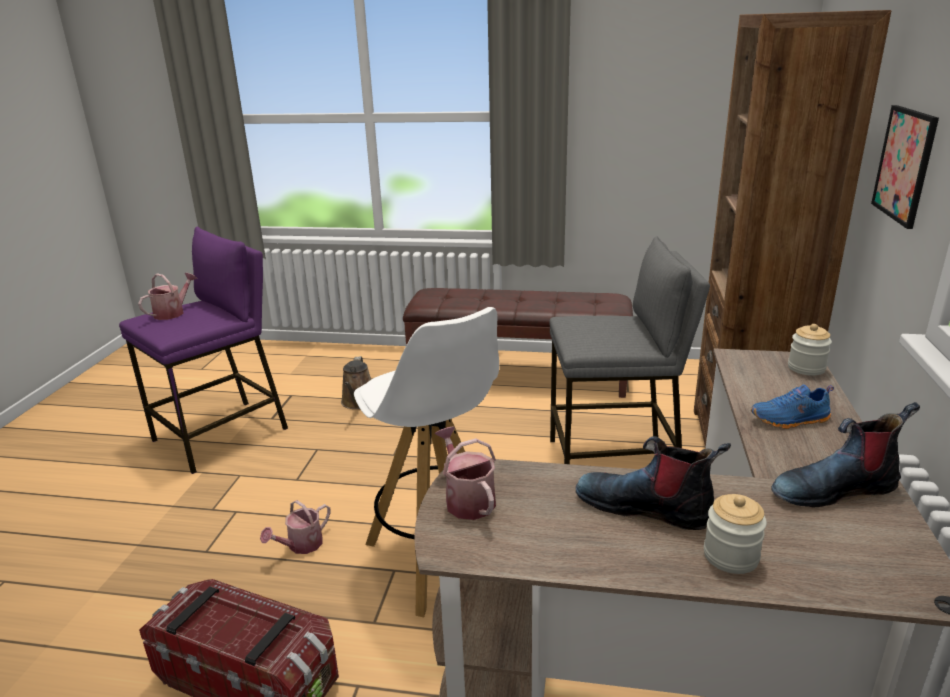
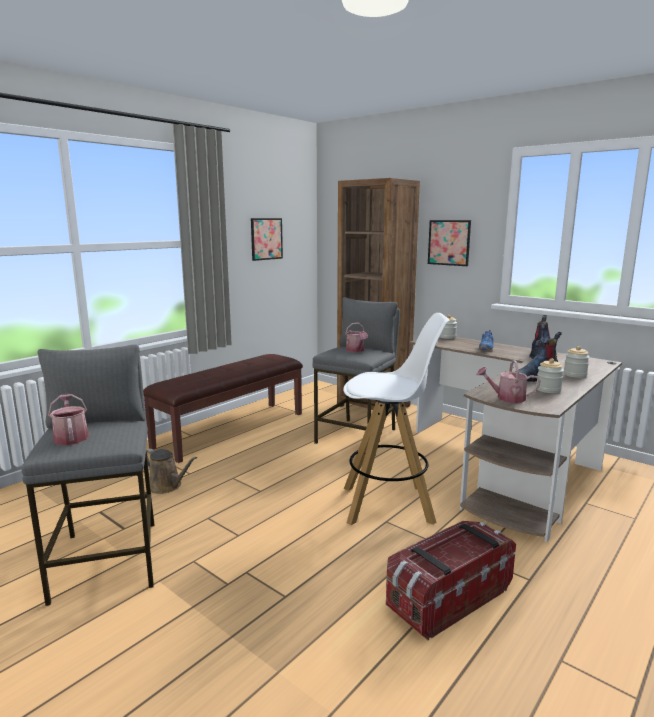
camera: 60 degrees left, 10 degrees down
purple stool [119,226,288,474] -> grey stool [21,345,154,606]
watering can [260,500,331,554] -> watering can moved to [345,323,368,352]
none -> picture [251,218,283,261]
none -> jar [536,358,564,393]

